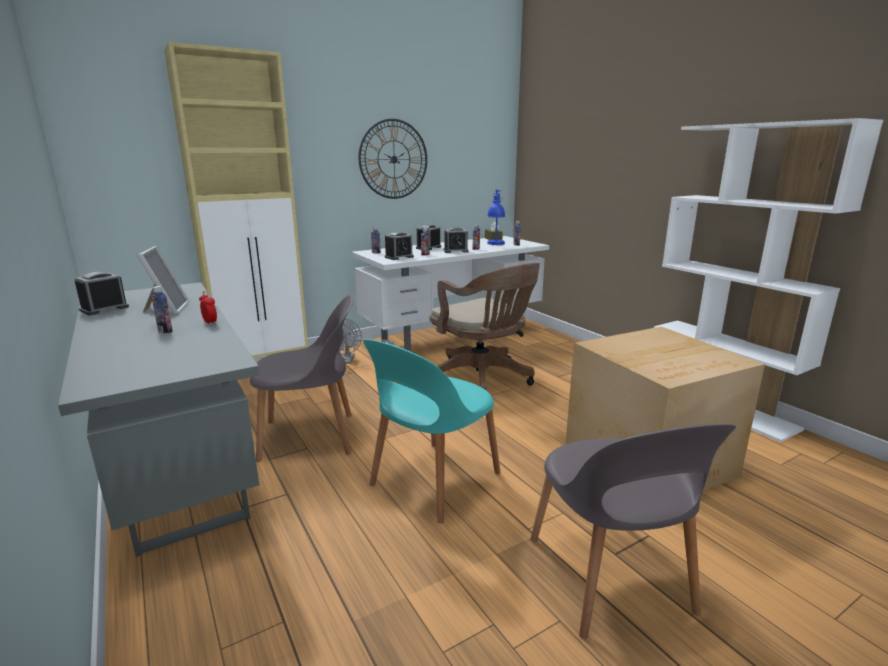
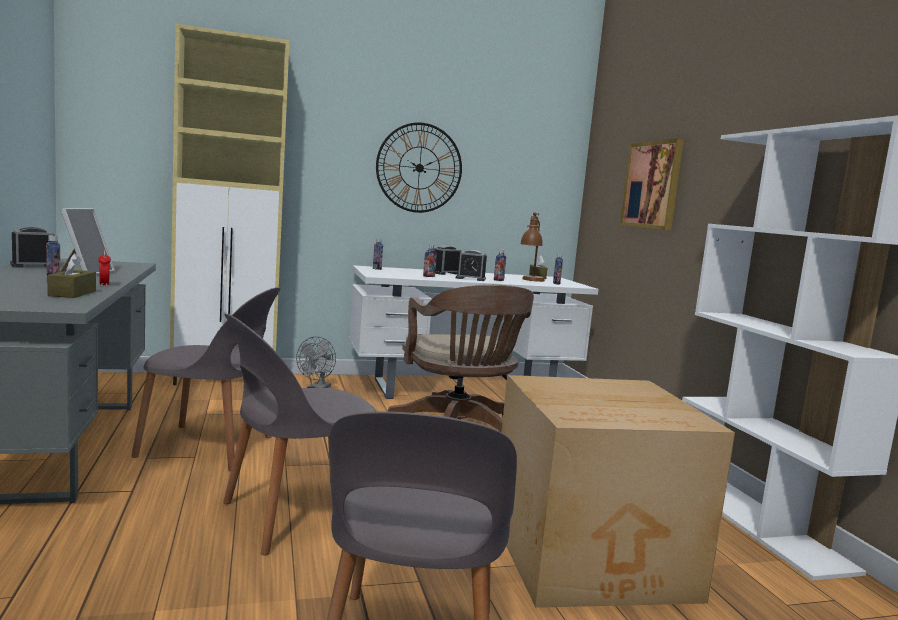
camera: 15 degrees right, 10 degrees down
turquoise chair [363,339,500,524] -> grey chair [223,314,377,555]
alarm clock [385,232,414,260] -> none
blue table lamp [487,189,505,245] -> brown table lamp [520,212,545,282]
none -> brown tissue box [47,253,96,298]
none -> picture [620,138,684,230]

